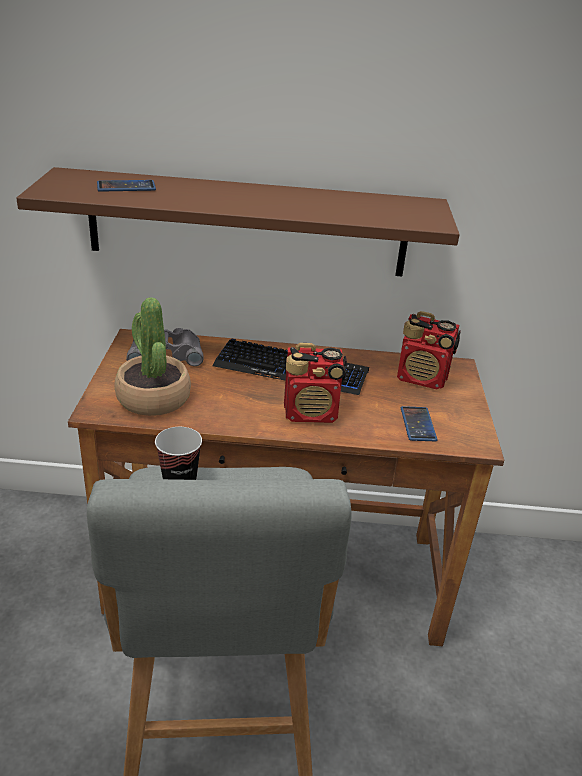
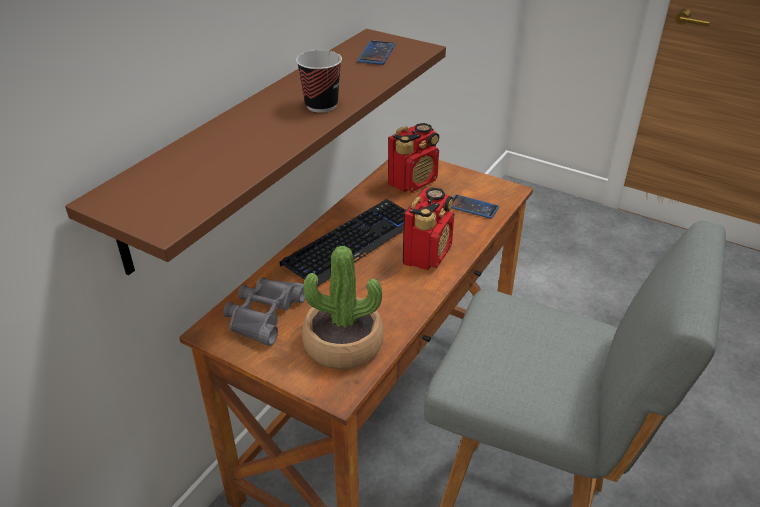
camera: 60 degrees left, 5 degrees up
phone [97,180,156,192] -> phone moved to [357,40,395,65]
cup [155,427,202,480] -> cup moved to [296,50,342,113]

